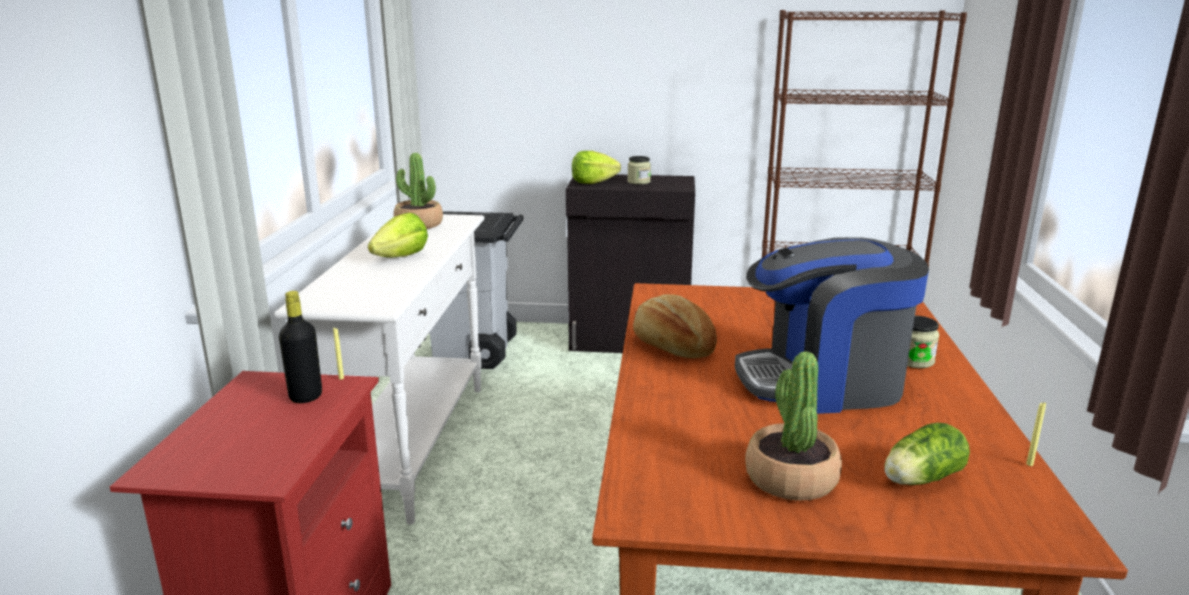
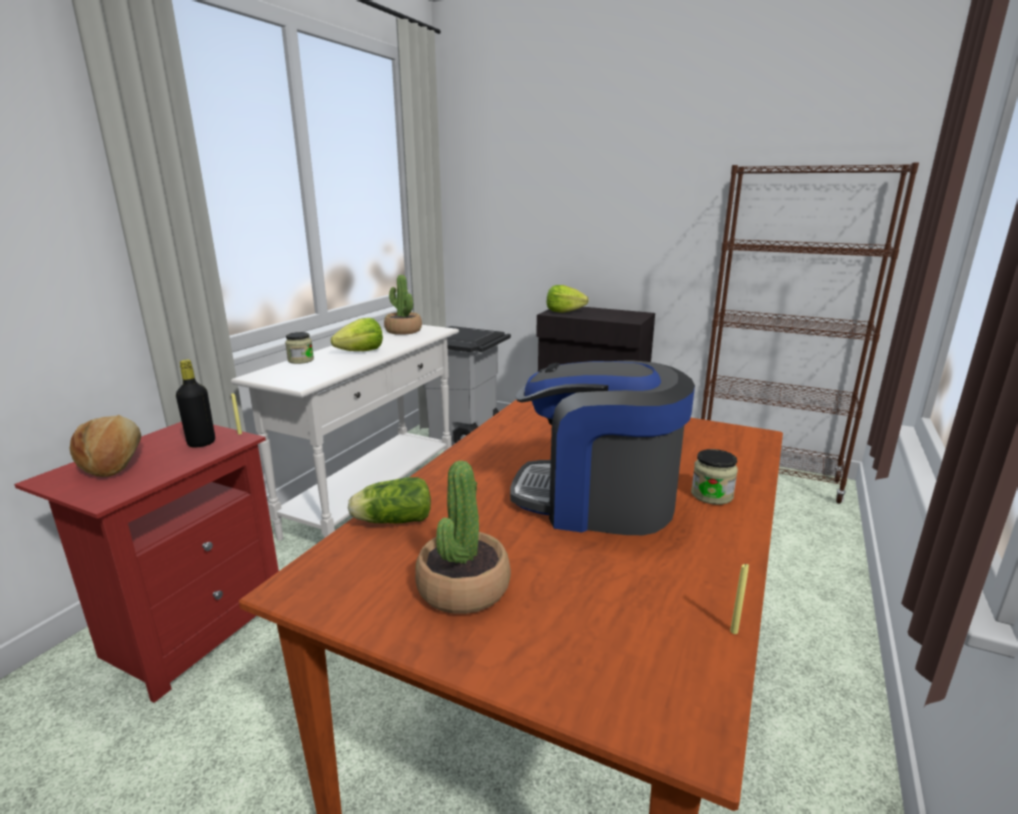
camera: 20 degrees right, 0 degrees up
jar [628,156,651,184] -> jar moved to [285,332,314,364]
bread [633,294,717,358] -> bread moved to [70,415,141,477]
lettuce [884,423,970,485] -> lettuce moved to [348,477,431,524]

